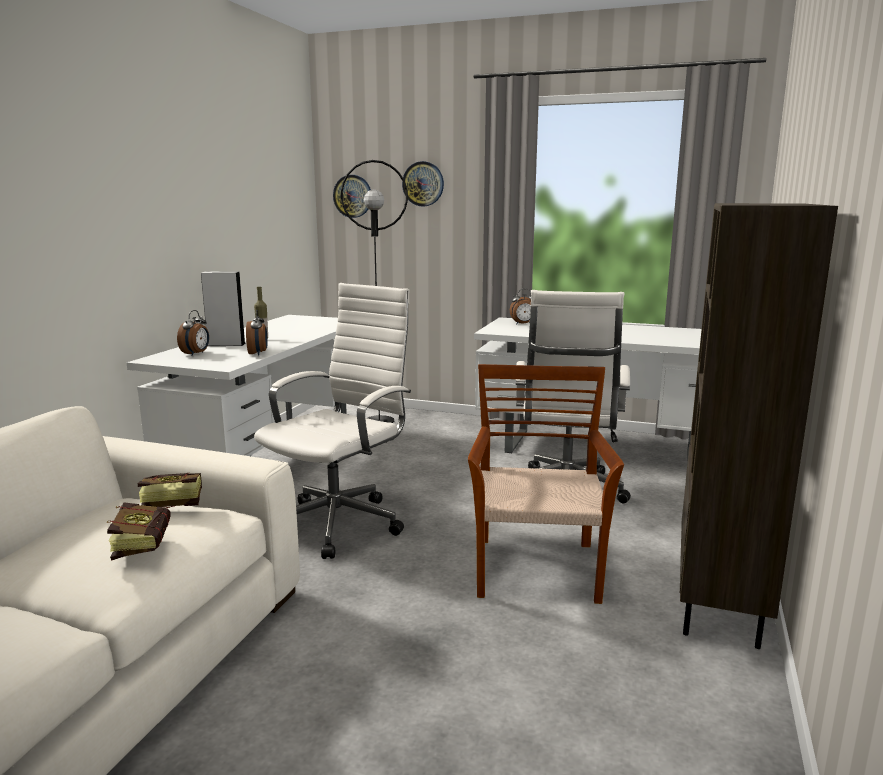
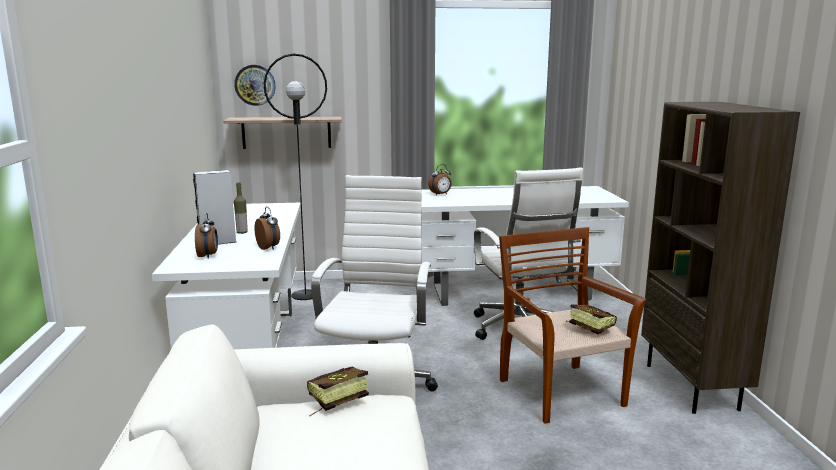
camera: 25 degrees left, 0 degrees up
book [107,502,171,561] -> book moved to [566,304,617,335]
wall clock [402,161,444,206] -> none
none -> shelf [223,117,342,149]

